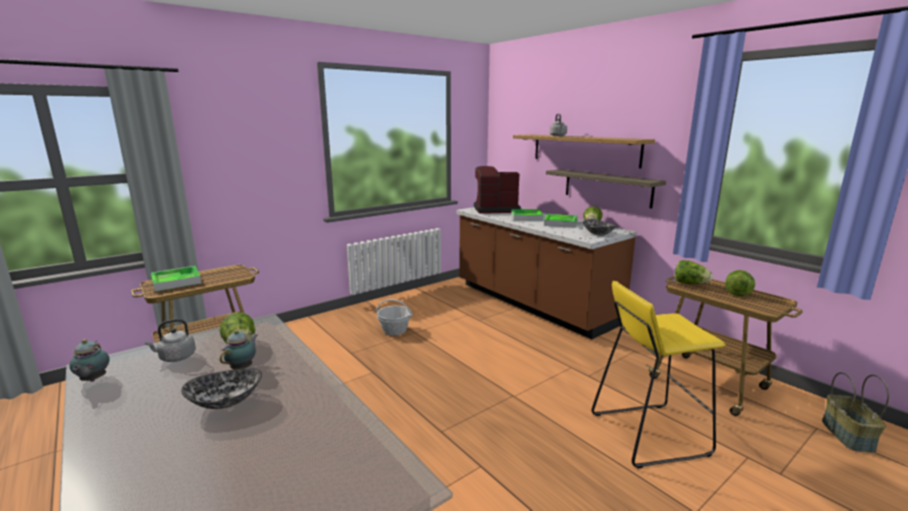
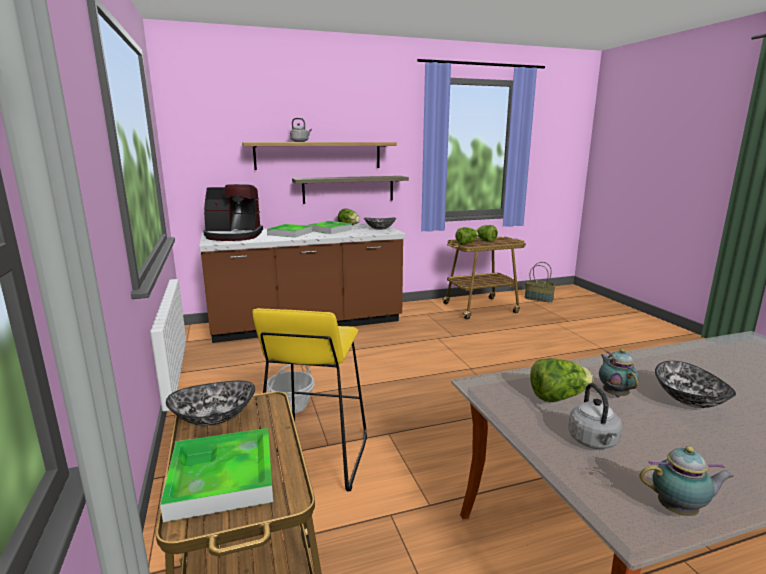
camera: 70 degrees left, 0 degrees up
teapot [220,330,257,369] -> teapot turned 45 degrees clockwise [599,349,639,397]
coffee machine [474,166,521,214] -> coffee machine turned 105 degrees counterclockwise [203,184,263,241]
yellow stool [592,281,726,468] -> yellow stool moved to [252,308,367,491]
none -> bowl [166,381,255,426]

